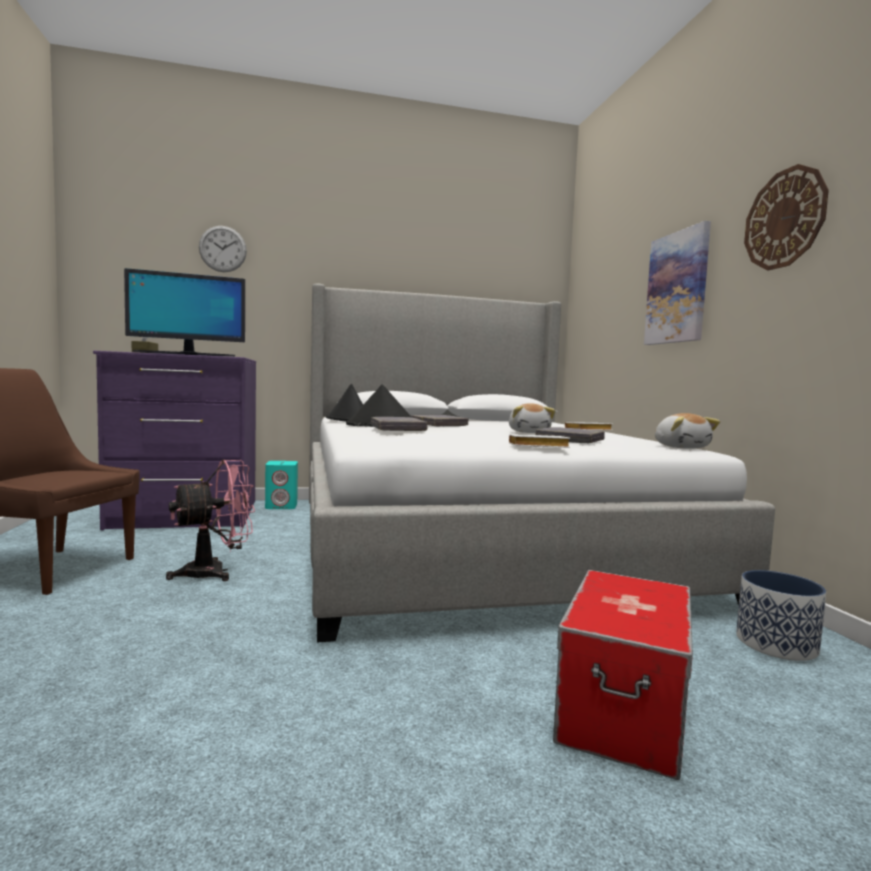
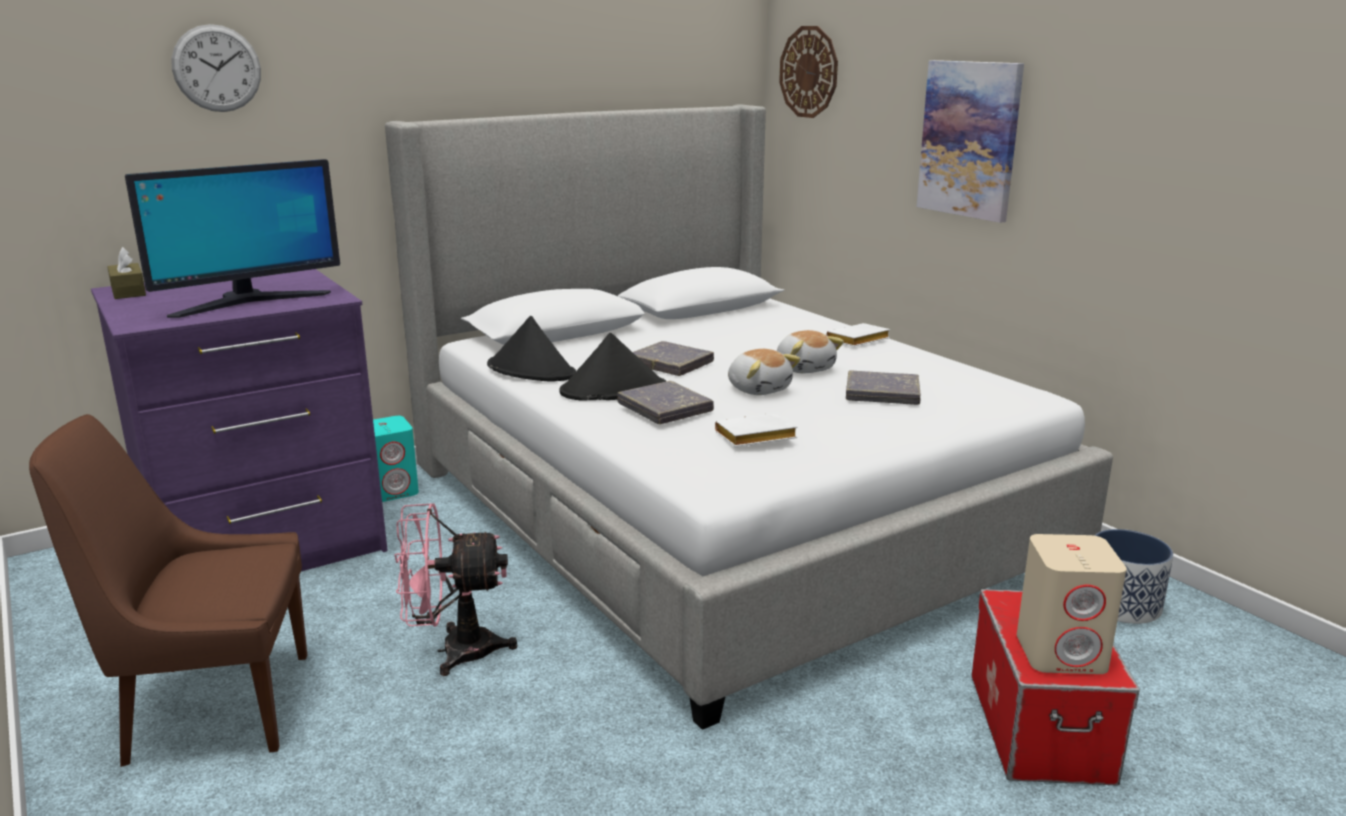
camera: 20 degrees left, 15 degrees up
pink fan [166,460,255,581] -> pink fan turned 135 degrees counterclockwise [395,504,518,676]
white book [509,434,570,448] -> white book moved to [715,413,797,447]
plush toy [655,413,720,448] -> plush toy moved to [728,349,800,395]
wall clock [744,164,829,271] -> wall clock moved to [779,26,838,118]
none -> beige speaker [1017,534,1127,674]

